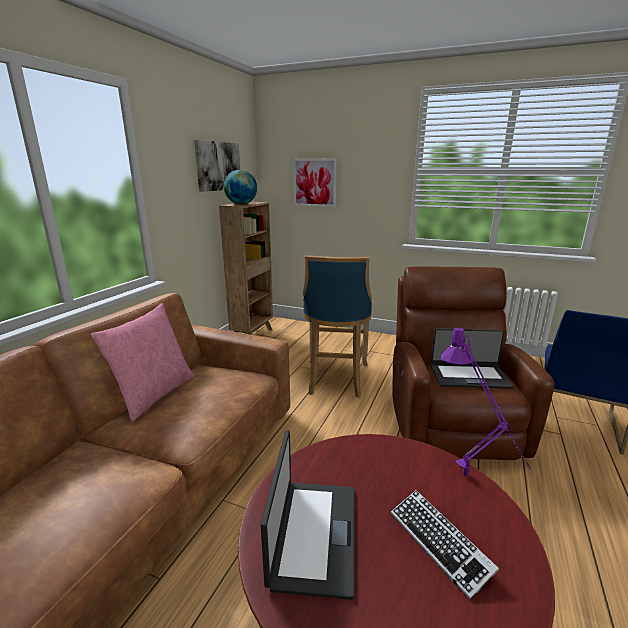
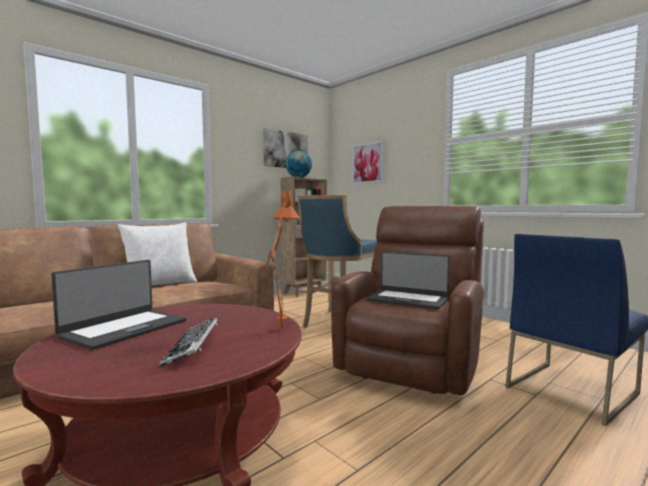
camera: 25 degrees right, 15 degrees down
pink pillow [90,303,195,422] -> white pillow [118,222,197,286]
purple table lamp [441,326,530,477] -> orange table lamp [262,190,300,328]

